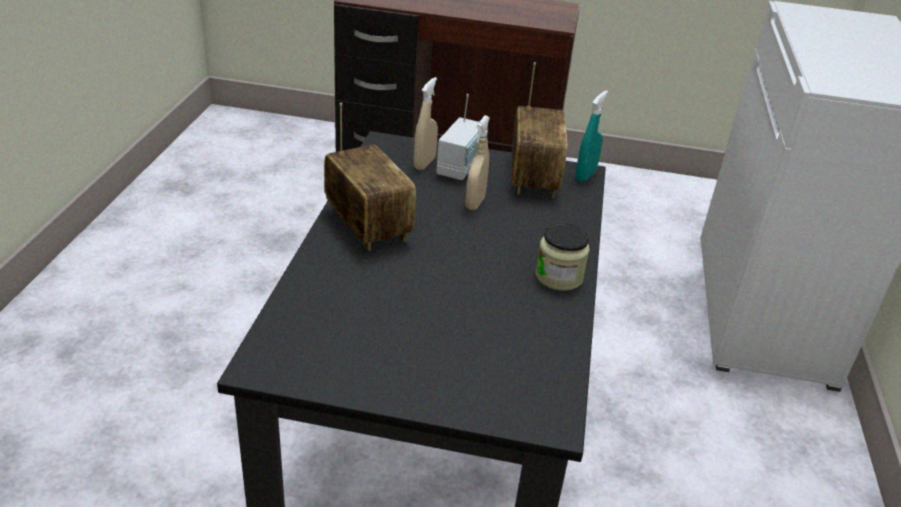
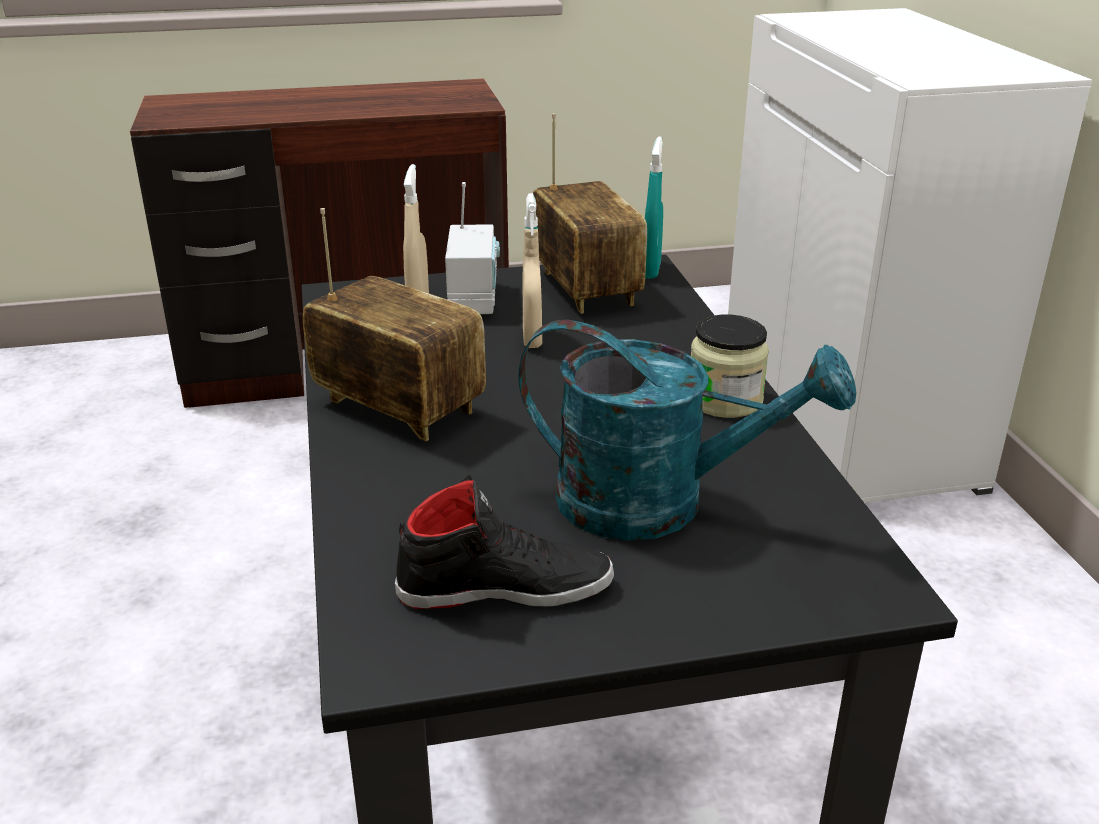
camera: 20 degrees left, 5 degrees down
none -> black shoe [395,475,614,609]
none -> turquoise watering can [518,320,857,541]

